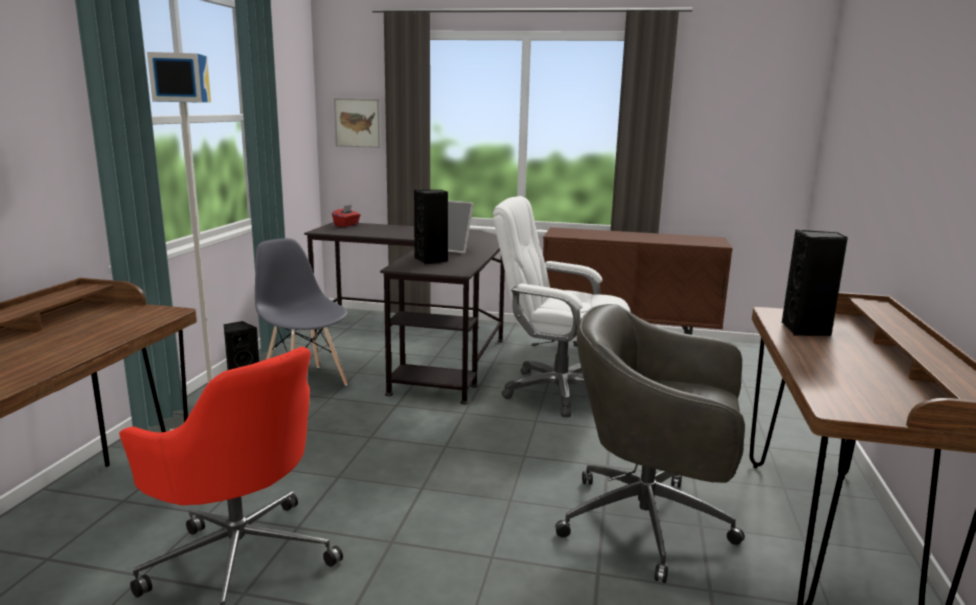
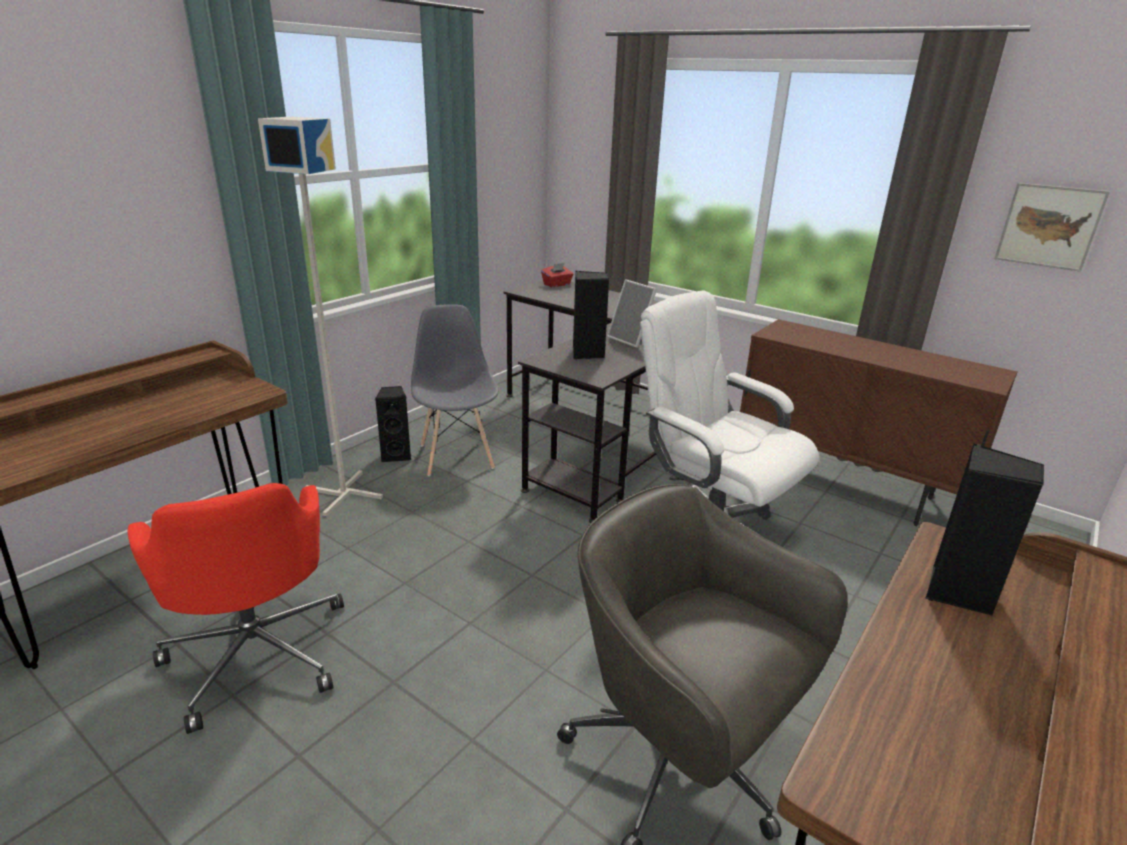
camera: 25 degrees right, 10 degrees up
picture [334,98,380,148] -> picture moved to [995,183,1110,272]

